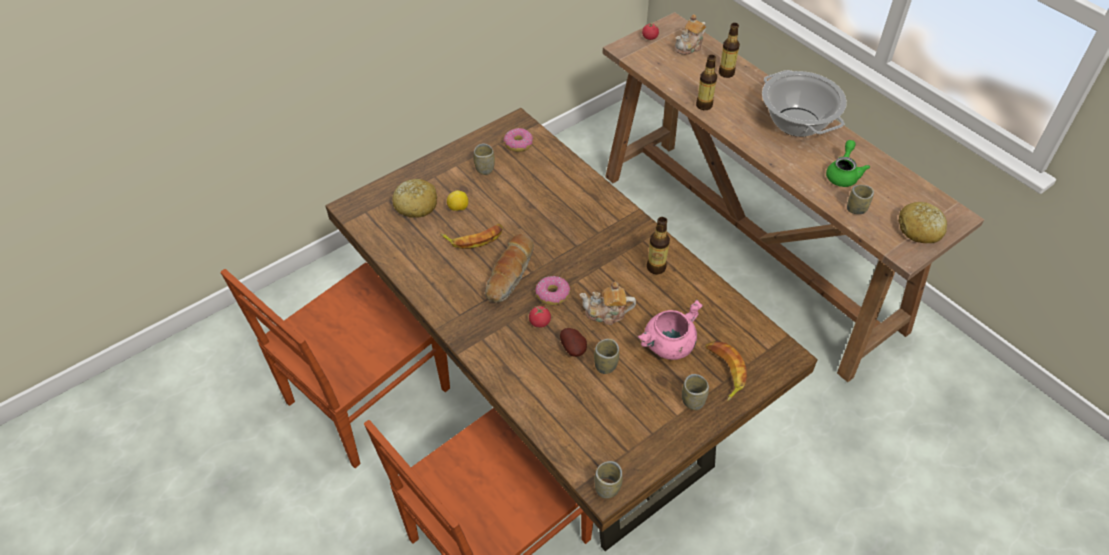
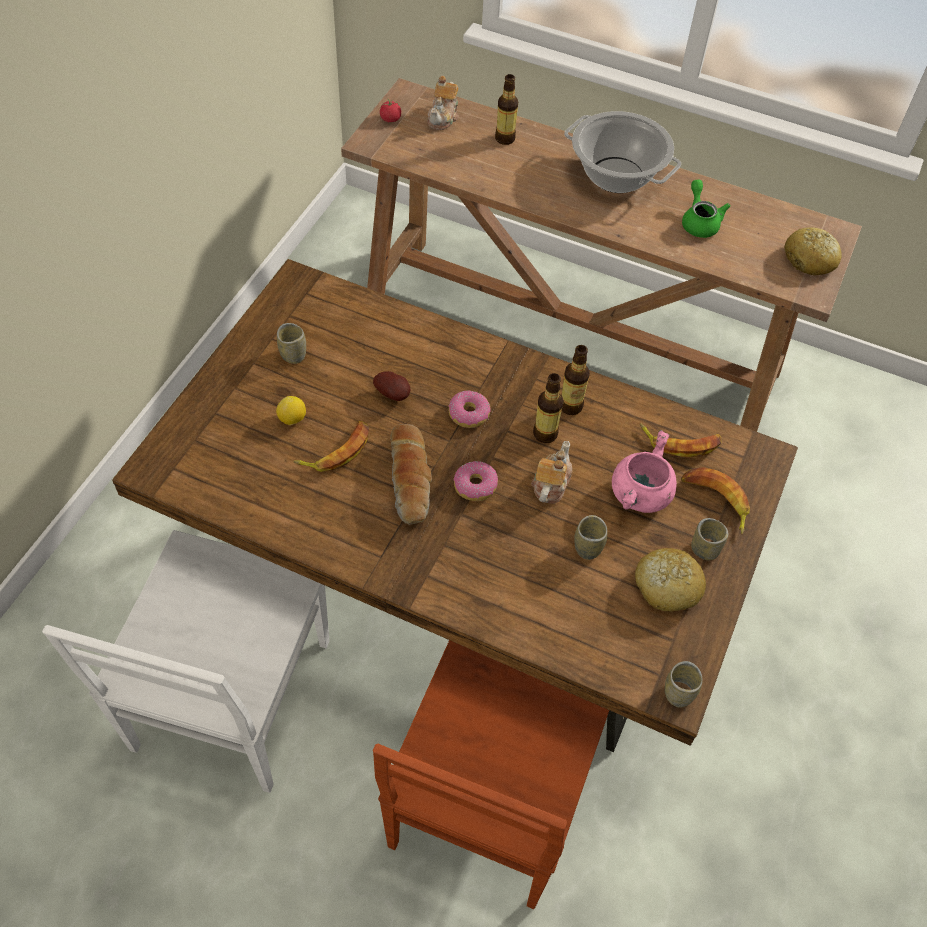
camera: 30 degrees left, 5 degrees up
brown chair [221,262,450,468] -> white chair [42,530,329,793]
bread [392,179,437,218] -> bread moved to [635,548,706,611]
donut [504,128,533,152] -> donut moved to [448,390,491,428]
tomato [529,306,551,328] -> none
potato [560,328,587,357] -> potato moved to [373,371,410,401]
teapot [580,282,636,325] -> teapot turned 135 degrees clockwise [531,441,573,504]
bottle [696,55,717,110] -> bottle moved to [533,373,564,443]
cup [847,185,874,214] -> none
none -> banana [640,423,722,457]

